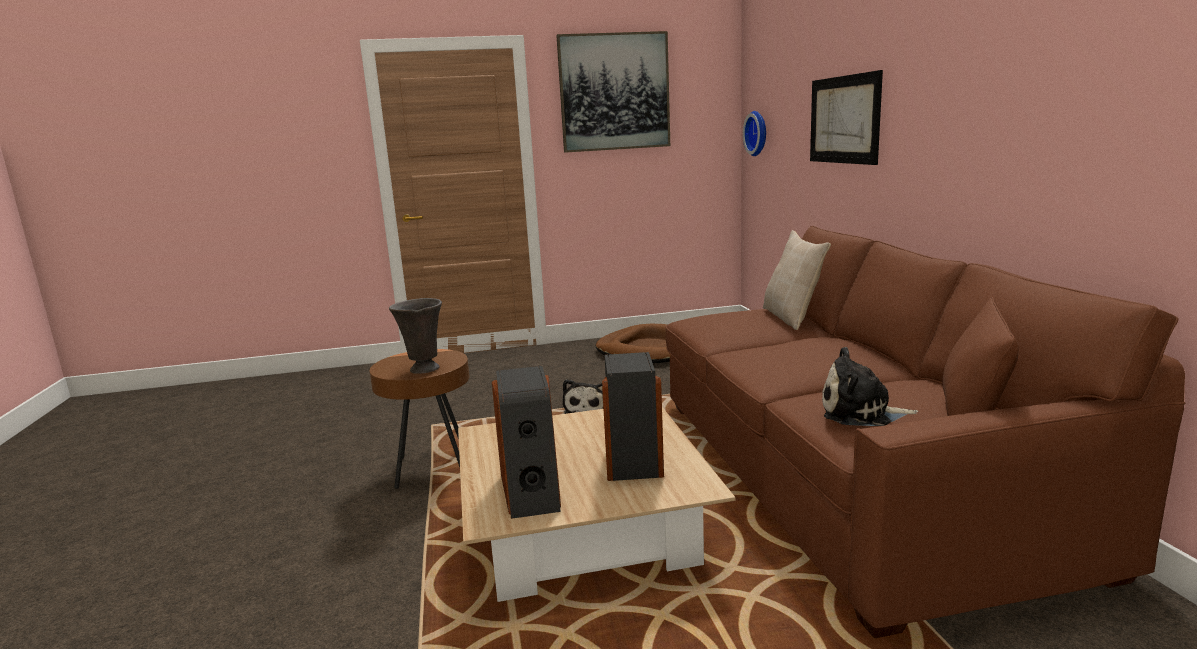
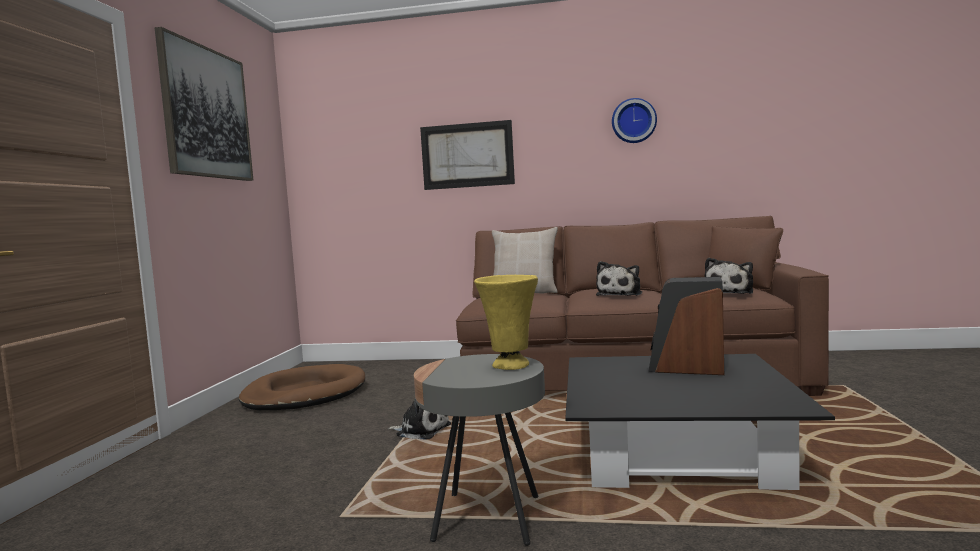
camera: 70 degrees left, 10 degrees down
brown side table [369,349,470,489] -> grey side table [414,354,545,546]
grey vase [389,298,442,374] -> yellow vase [474,275,538,370]
beige coffee table [458,407,735,602] -> black coffee table [565,354,835,490]
speaker [492,366,561,519] -> none
wall clock [743,111,766,156] -> wall clock moved to [612,98,657,143]
none -> plush toy [596,261,642,296]

